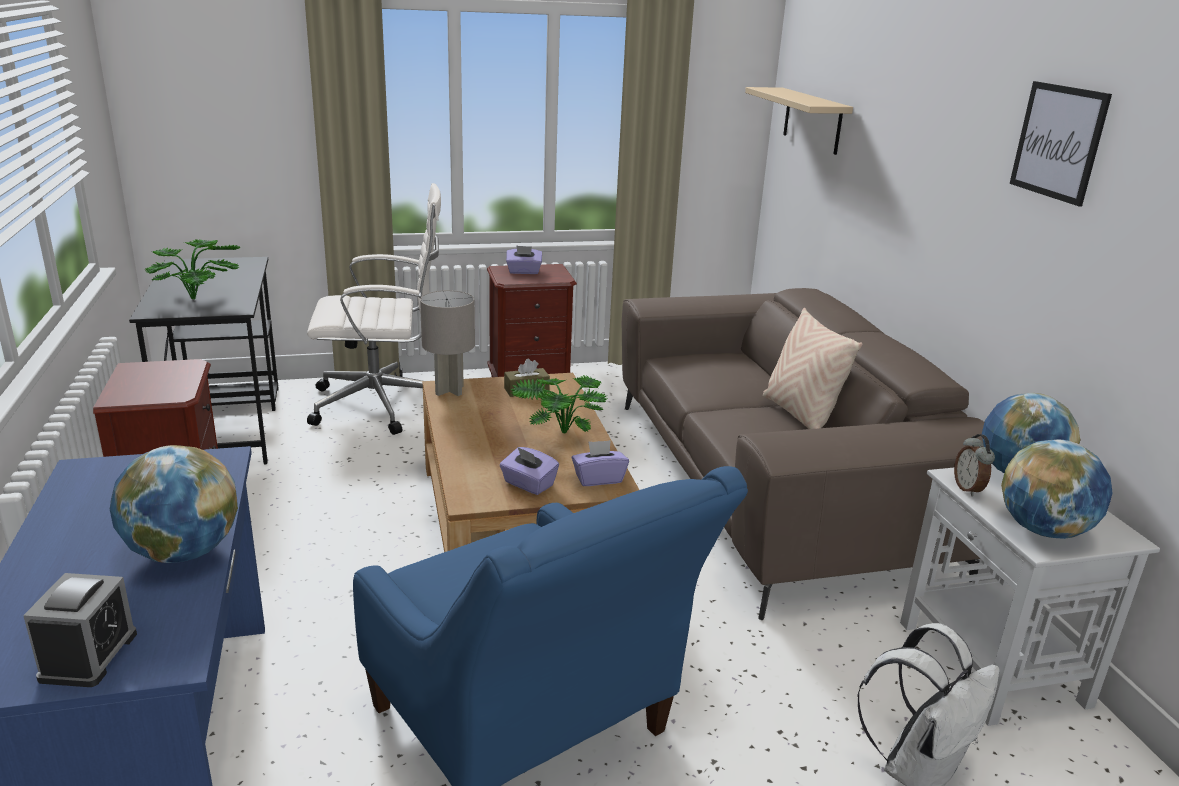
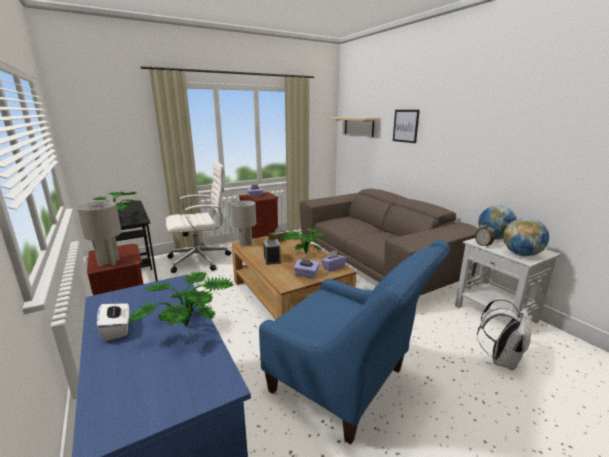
camera: 15 degrees left, 5 degrees down
alarm clock [23,573,137,687] -> alarm clock moved to [263,239,281,265]
globe [110,445,238,563] -> potted plant [129,271,234,327]
beige pillow [763,308,862,429] -> none
picture [1010,81,1112,206] -> picture moved to [393,110,420,143]
none -> grey table lamp [77,201,122,266]
none -> white tissue box [97,299,129,341]

